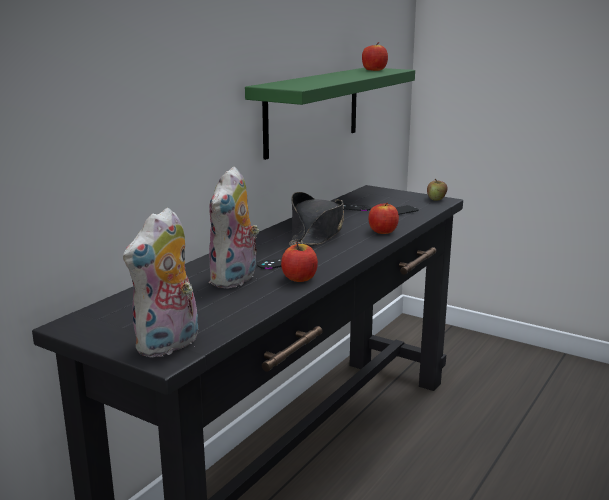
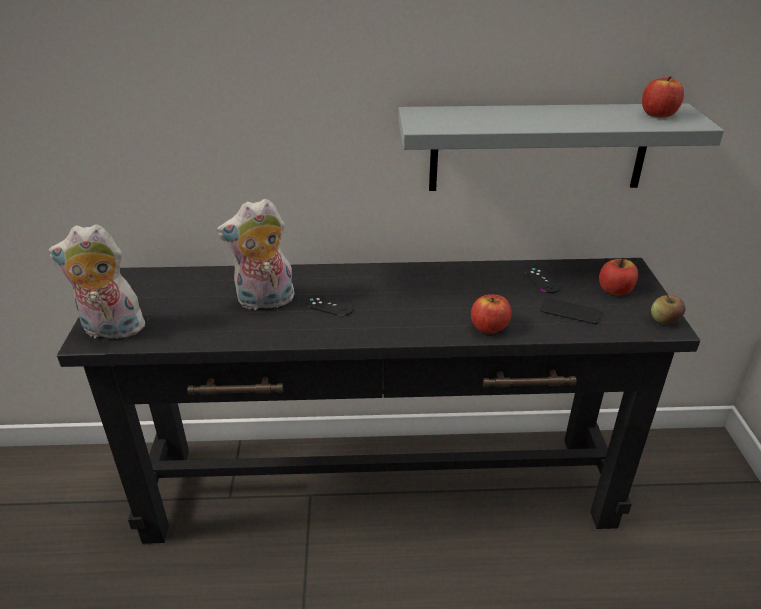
camera: 55 degrees right, 15 degrees up
green shelf [245,68,415,160] -> grey shelf [398,103,724,191]
apple [281,242,318,282] -> apple moved to [599,257,638,296]
black hat [289,192,344,246] -> none

